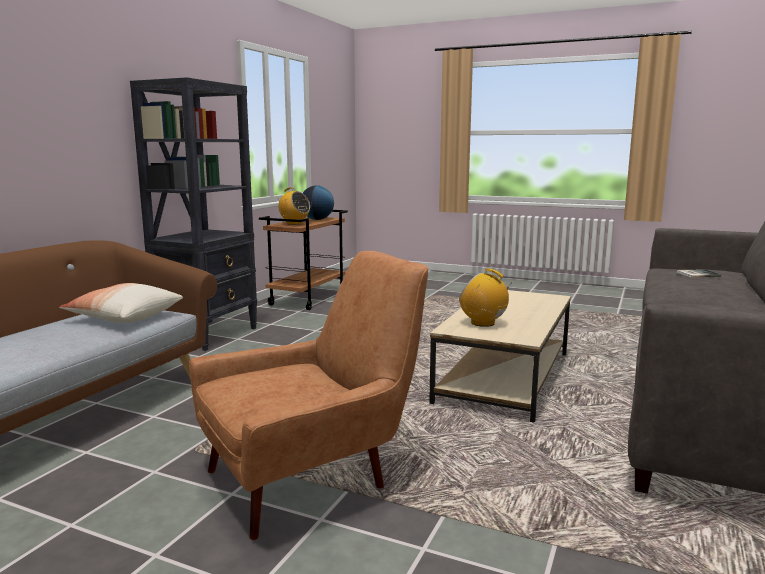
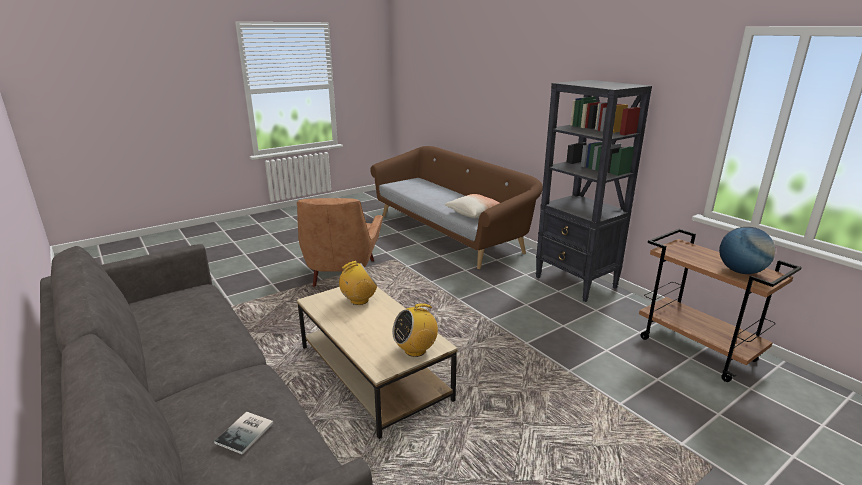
camera: 120 degrees right, 10 degrees up
radio [276,187,310,225] -> radio moved to [392,303,438,357]

